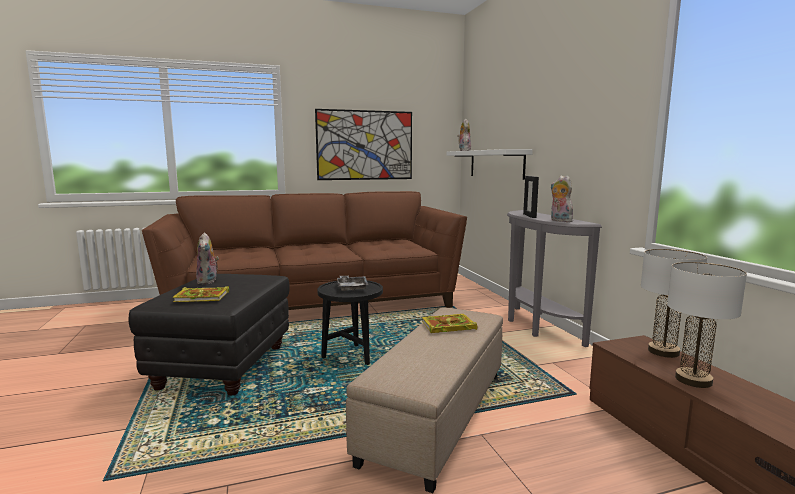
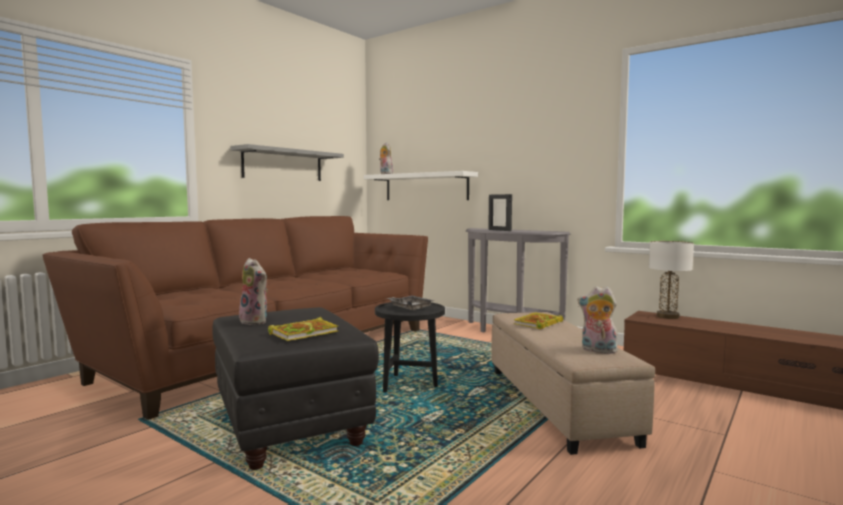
camera: 35 degrees left, 5 degrees down
picture [315,109,412,180] -> grey shelf [231,144,344,181]
plush toy [550,176,575,222] -> plush toy moved to [577,286,618,354]
table lamp [667,262,747,388] -> none

